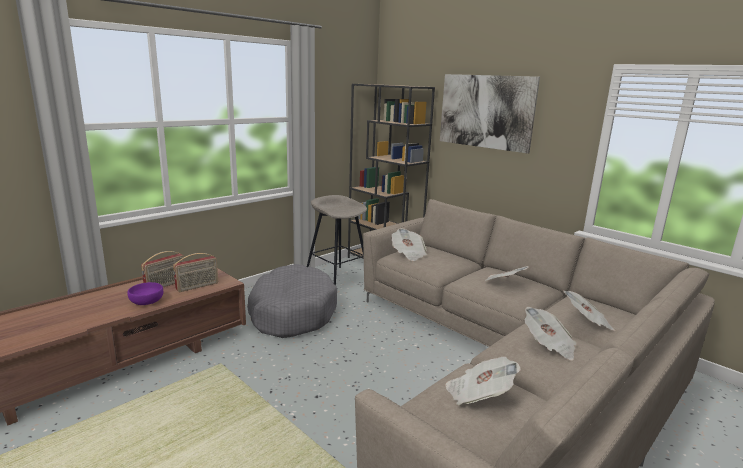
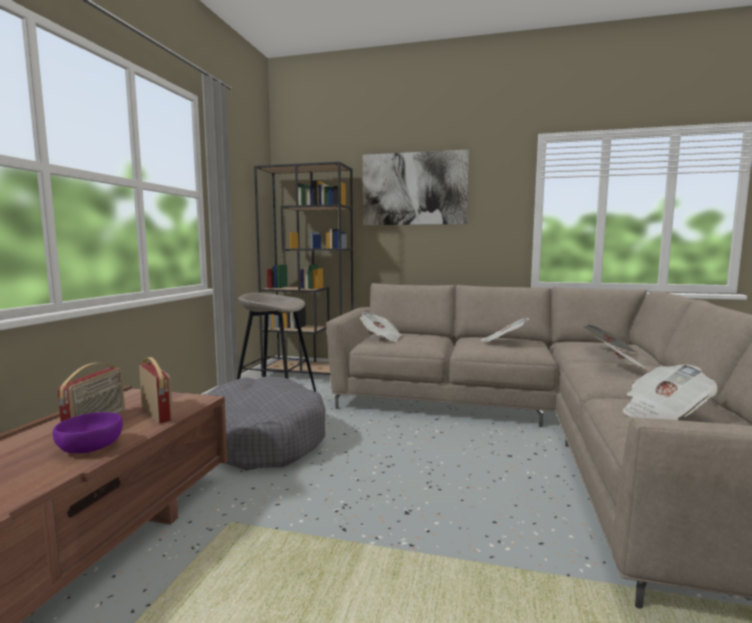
camera: 30 degrees left, 10 degrees down
radio [173,253,218,292] -> radio turned 60 degrees counterclockwise [139,357,173,424]

